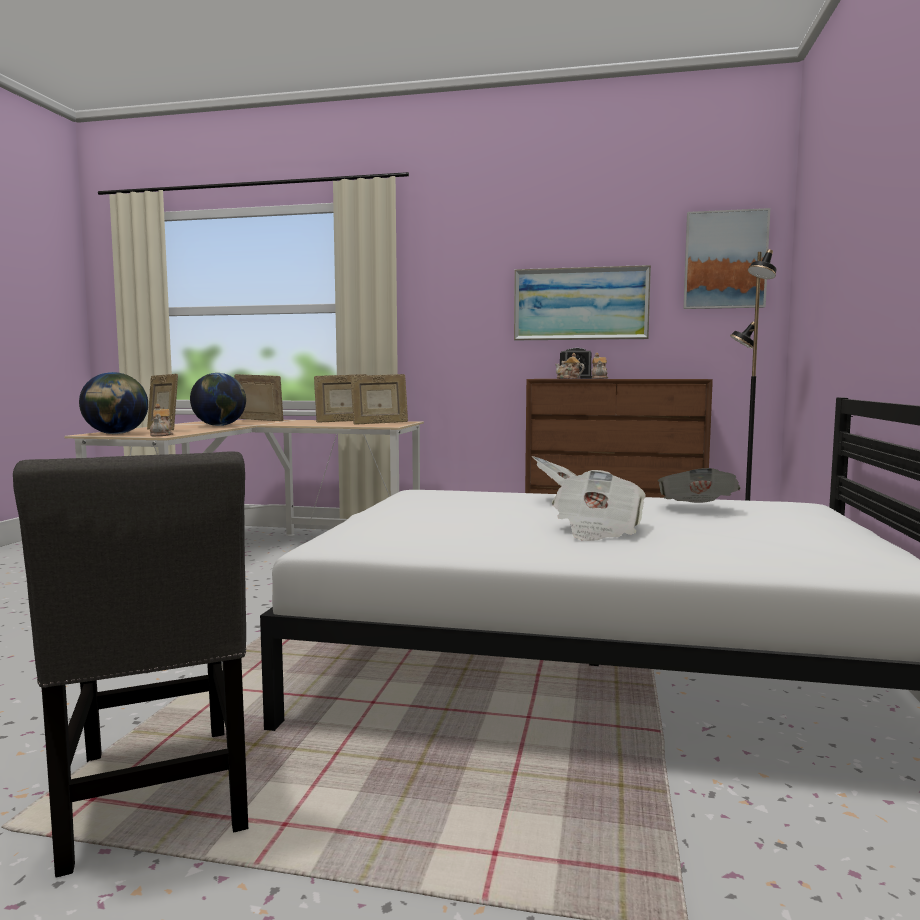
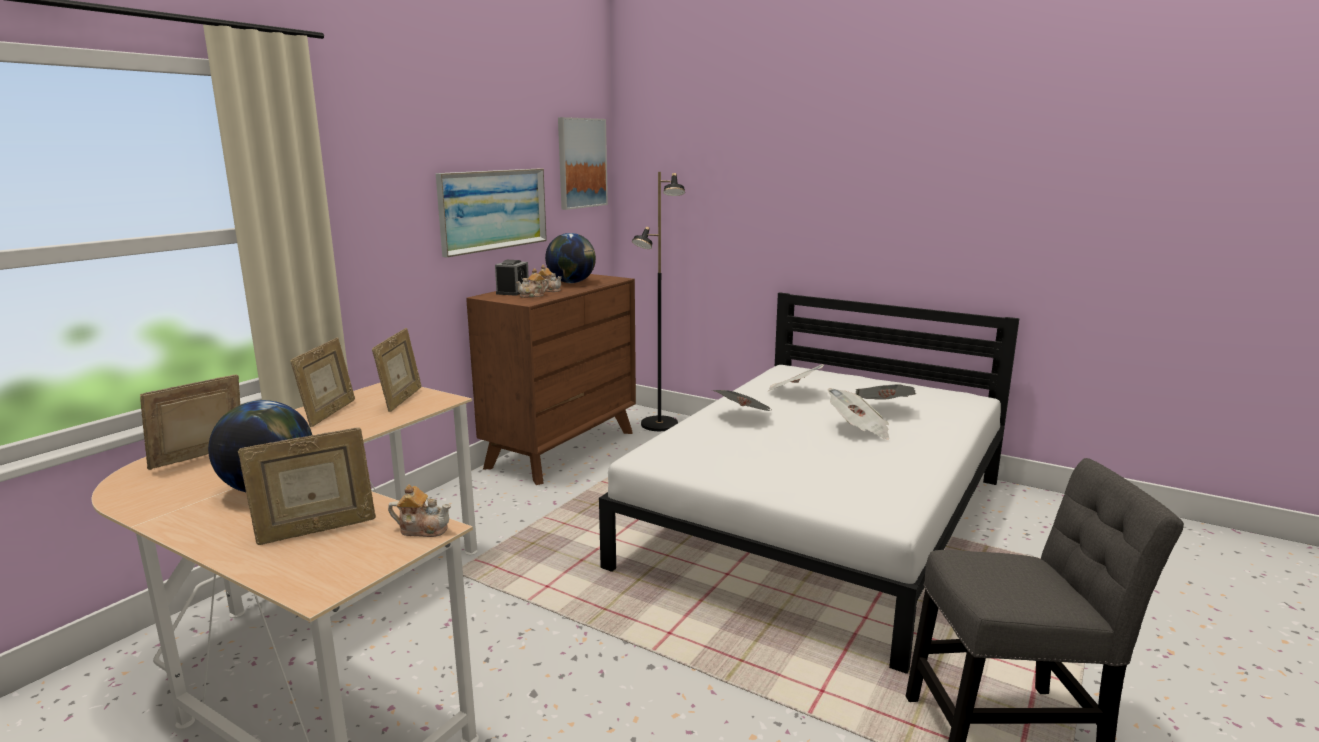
camera: 70 degrees left, 10 degrees up
globe [79,372,148,434] -> globe moved to [545,233,596,283]
none -> newspaper [856,384,916,399]

